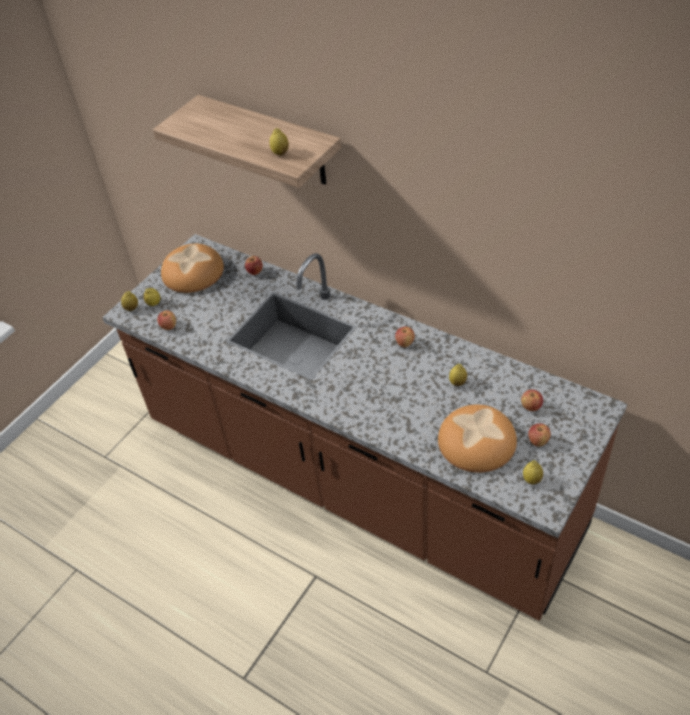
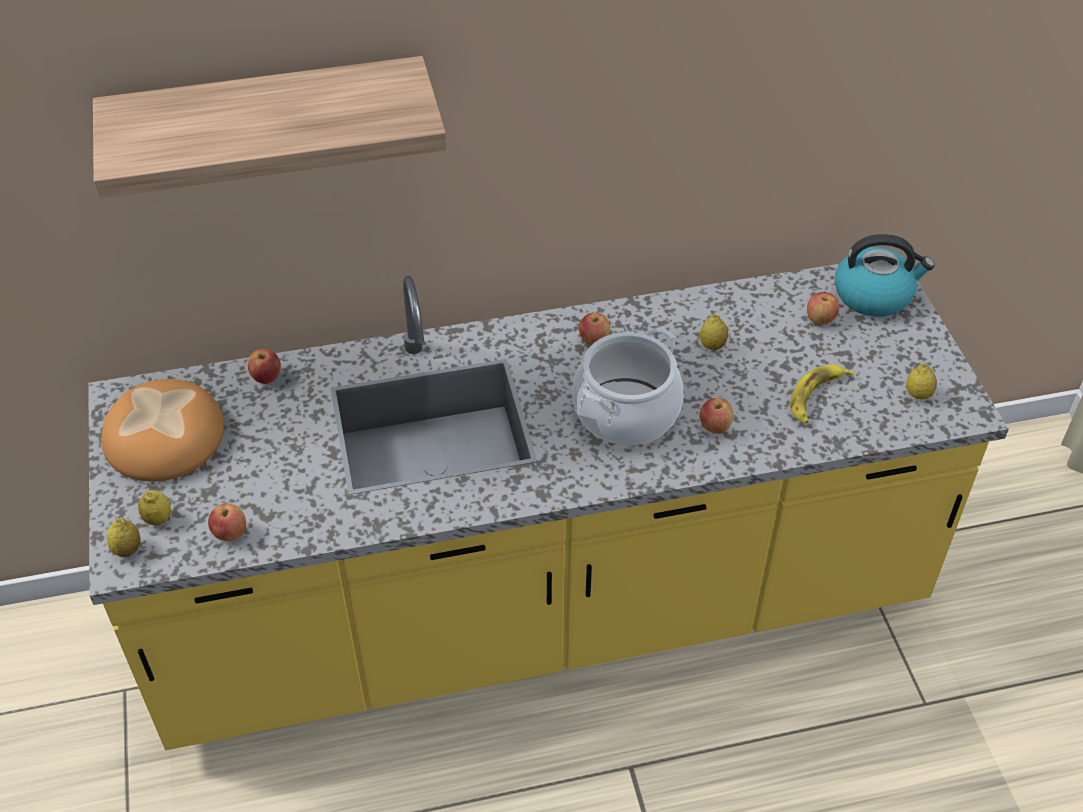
camera: 50 degrees left, 0 degrees up
brown counter [102,234,627,621] -> yellow counter [88,254,1009,750]
lemon [269,128,289,155] -> none
bread [438,404,517,473] -> banana [790,365,855,424]
apple [528,423,551,447] -> apple moved to [700,398,733,434]
none -> cooking pot [572,328,683,445]
none -> kettle [835,234,935,317]

